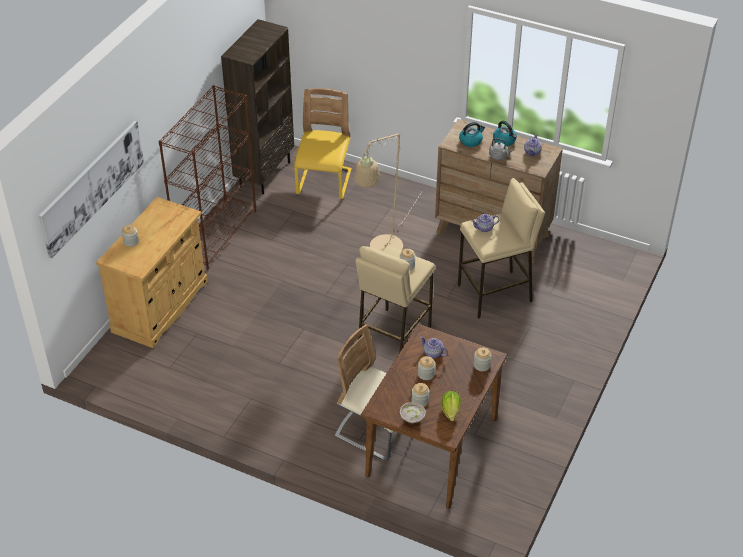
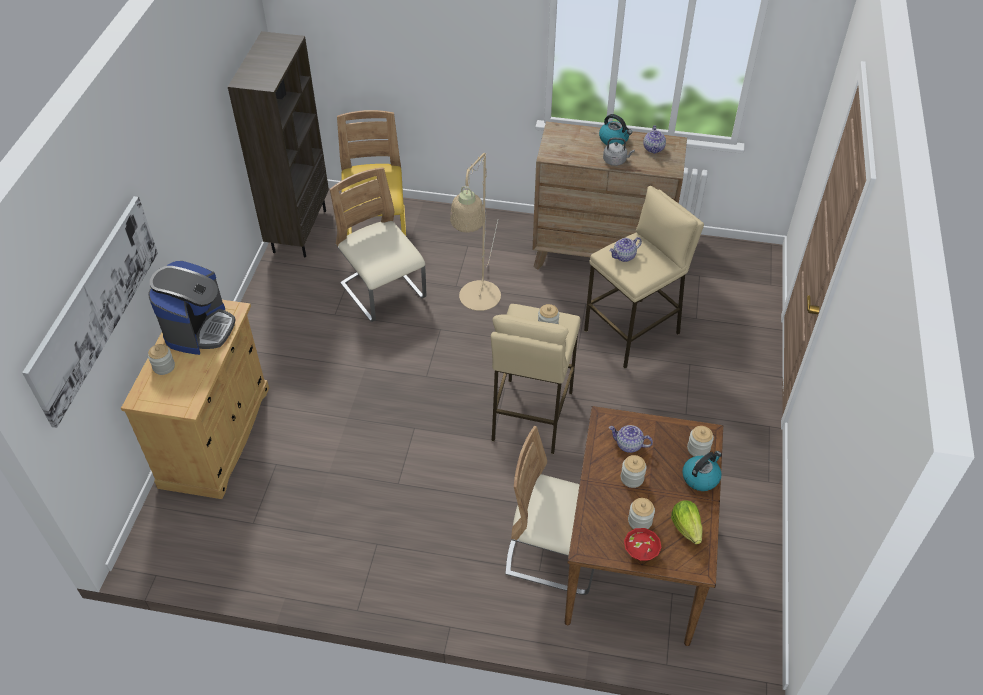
camera: 15 degrees left, 5 degrees up
brown bookcase [159,85,256,270] -> none
white bowl [400,402,426,423] -> red bowl [624,528,662,561]
kettle [459,122,485,147] -> kettle moved to [682,451,722,491]
none -> coffee machine [148,261,235,355]
none -> beige chair [330,167,427,322]

